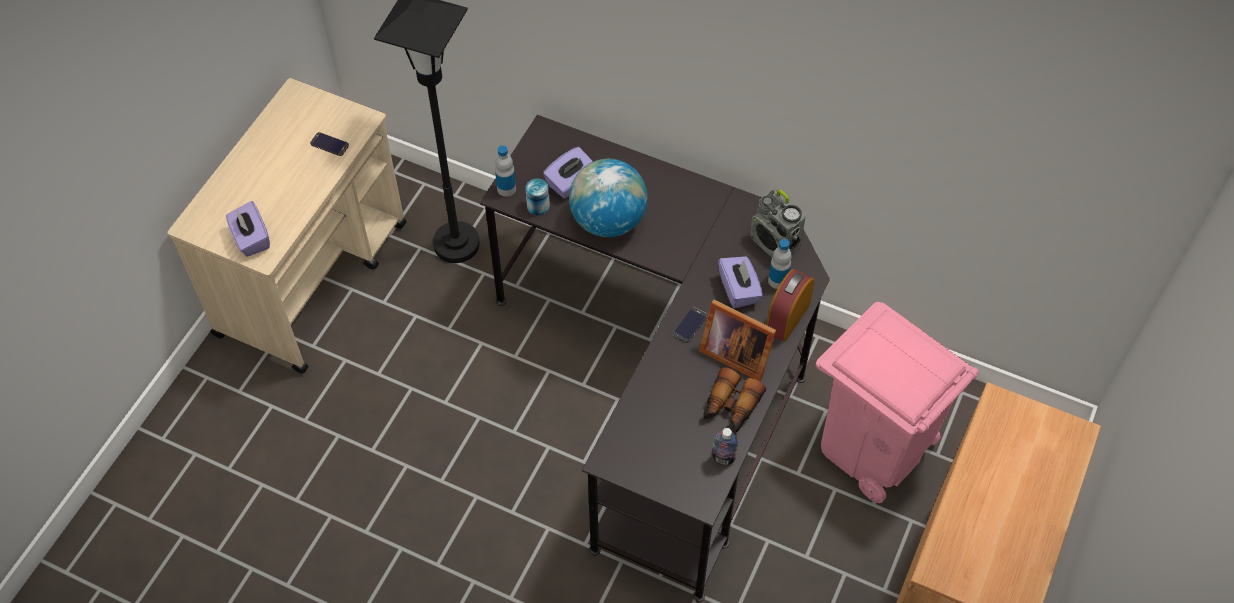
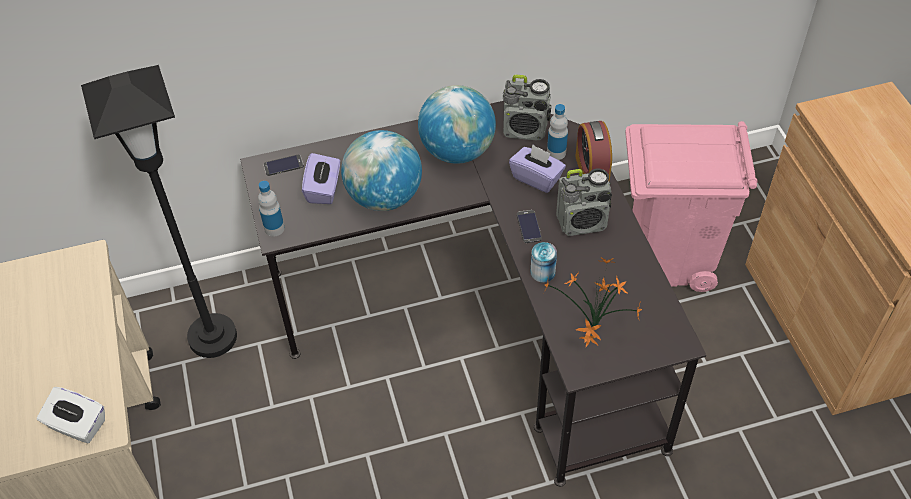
camera: 40 degrees left, 5 degrees down
purple tissue box [226,201,270,257] -> white tissue box [37,387,105,443]
phone [310,132,349,156] -> phone moved to [264,155,304,176]
can [525,179,550,215] -> can moved to [530,242,557,283]
picture frame [699,299,777,381] -> radio [556,168,612,236]
binoculars [703,367,766,432] -> none
bottle [712,428,738,465] -> none
none -> globe [418,85,496,164]
none -> potted plant [544,257,642,347]

